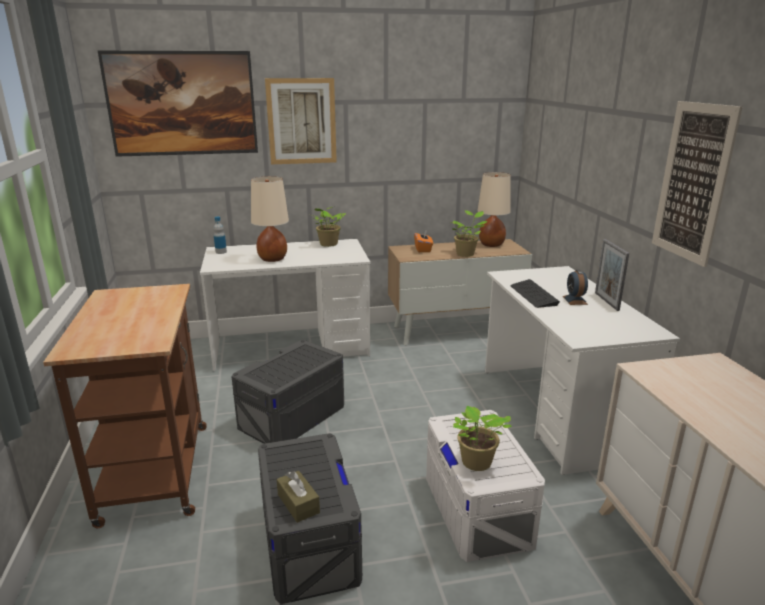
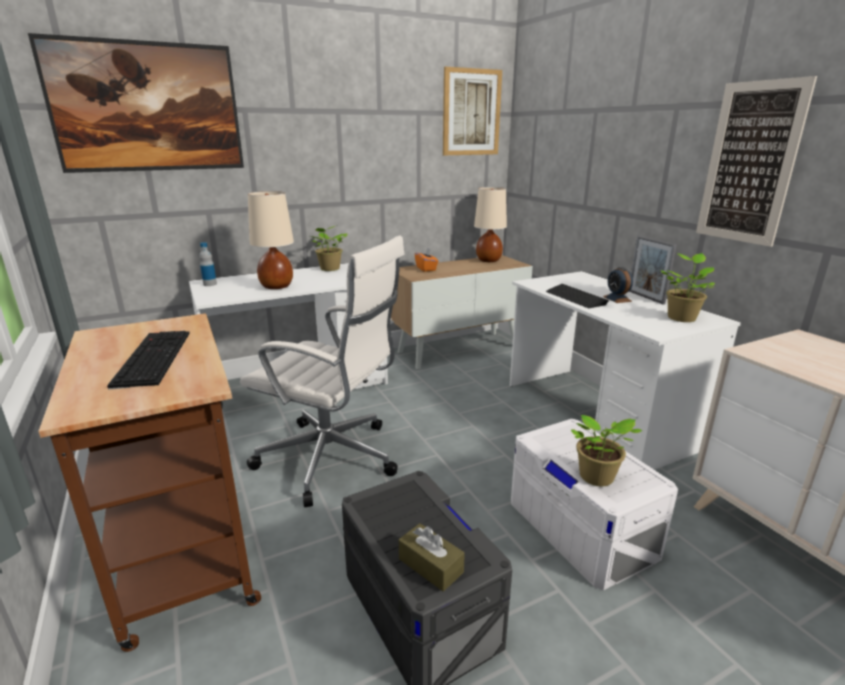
camera: 15 degrees left, 0 degrees up
grey storage box [232,340,344,444] -> white office chair [240,236,405,507]
picture [265,78,337,164] -> picture moved to [443,67,502,155]
potted plant [451,210,487,257] -> potted plant moved to [661,253,715,322]
none -> keyboard [107,331,190,390]

